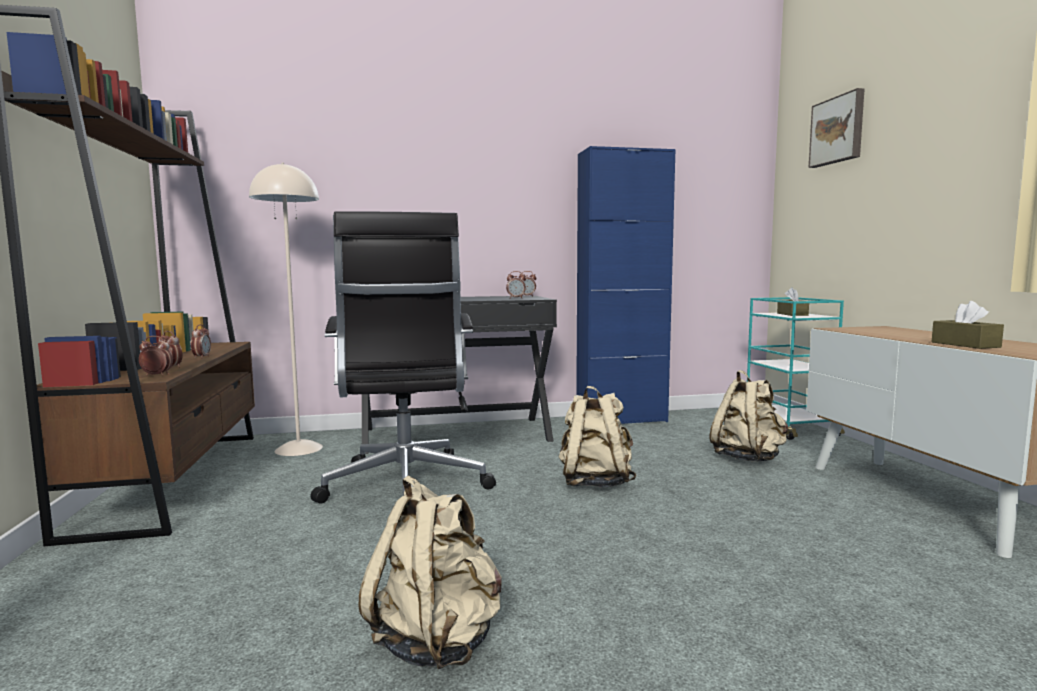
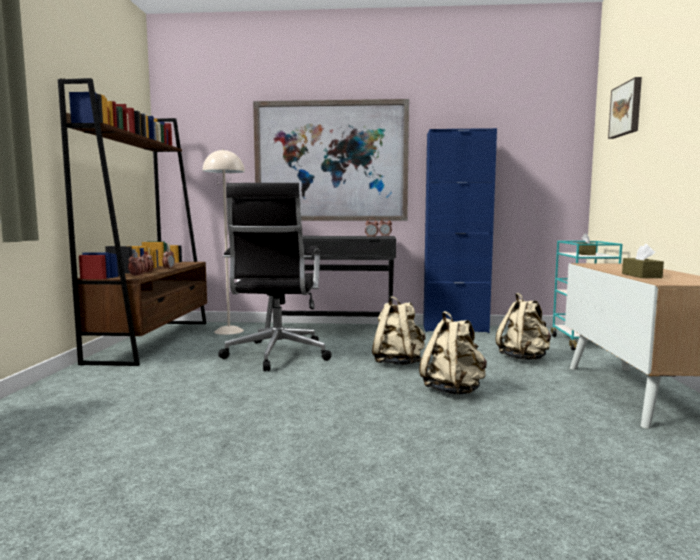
camera: 15 degrees right, 0 degrees up
beige backpack [358,475,502,669] -> beige backpack moved to [419,311,487,395]
none -> picture [253,99,409,221]

